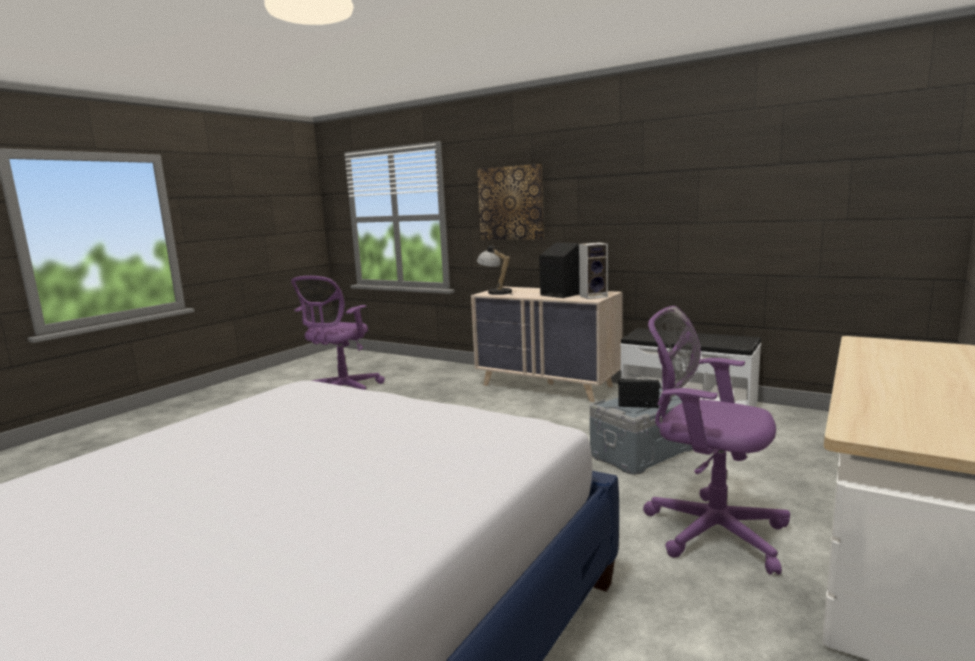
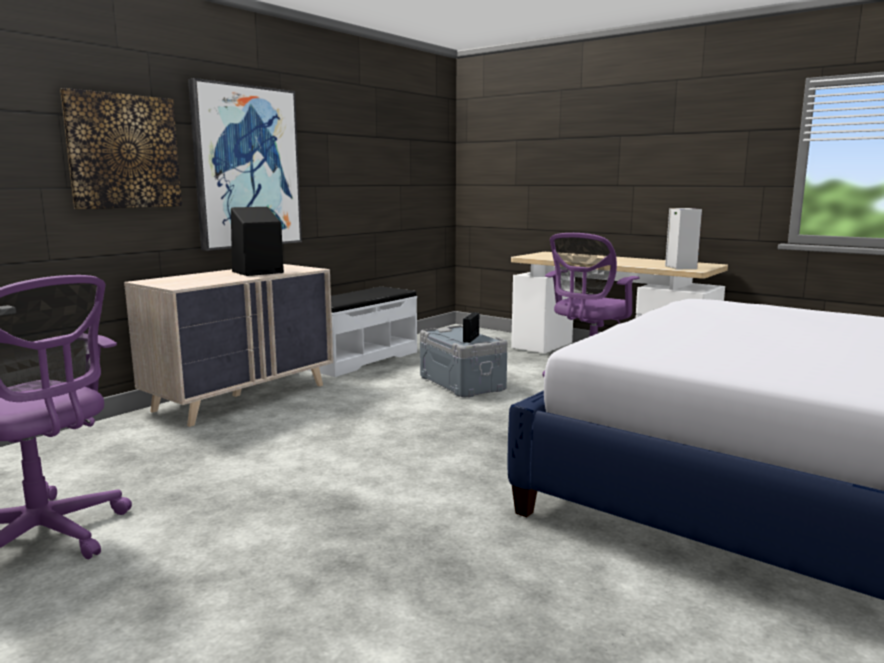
camera: 85 degrees left, 0 degrees up
table lamp [477,244,514,295] -> none
speaker [579,242,608,299] -> speaker moved to [665,208,702,270]
none -> picture [188,78,302,251]

